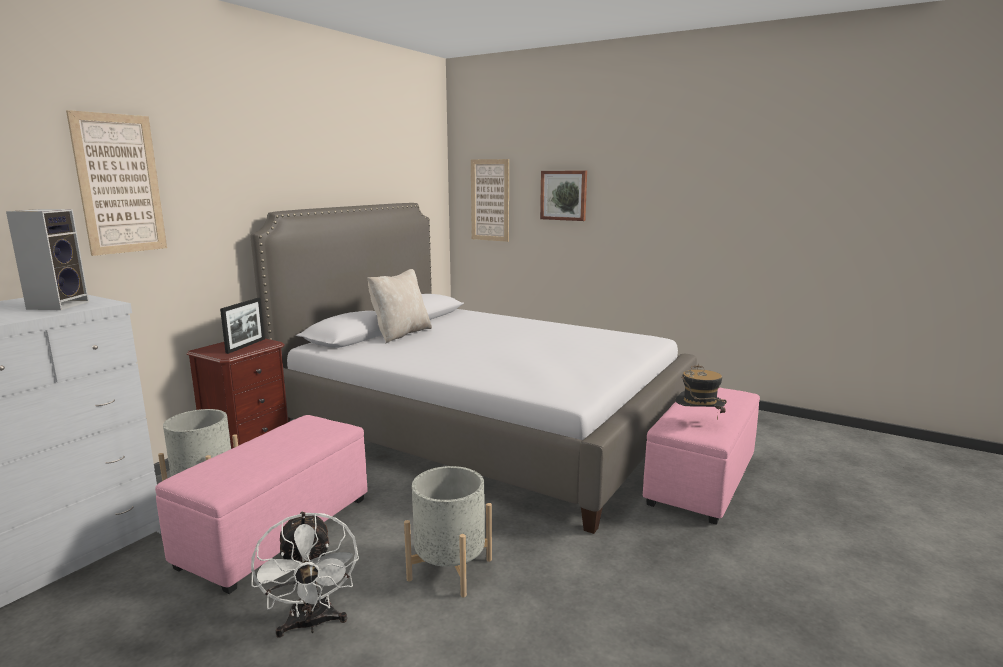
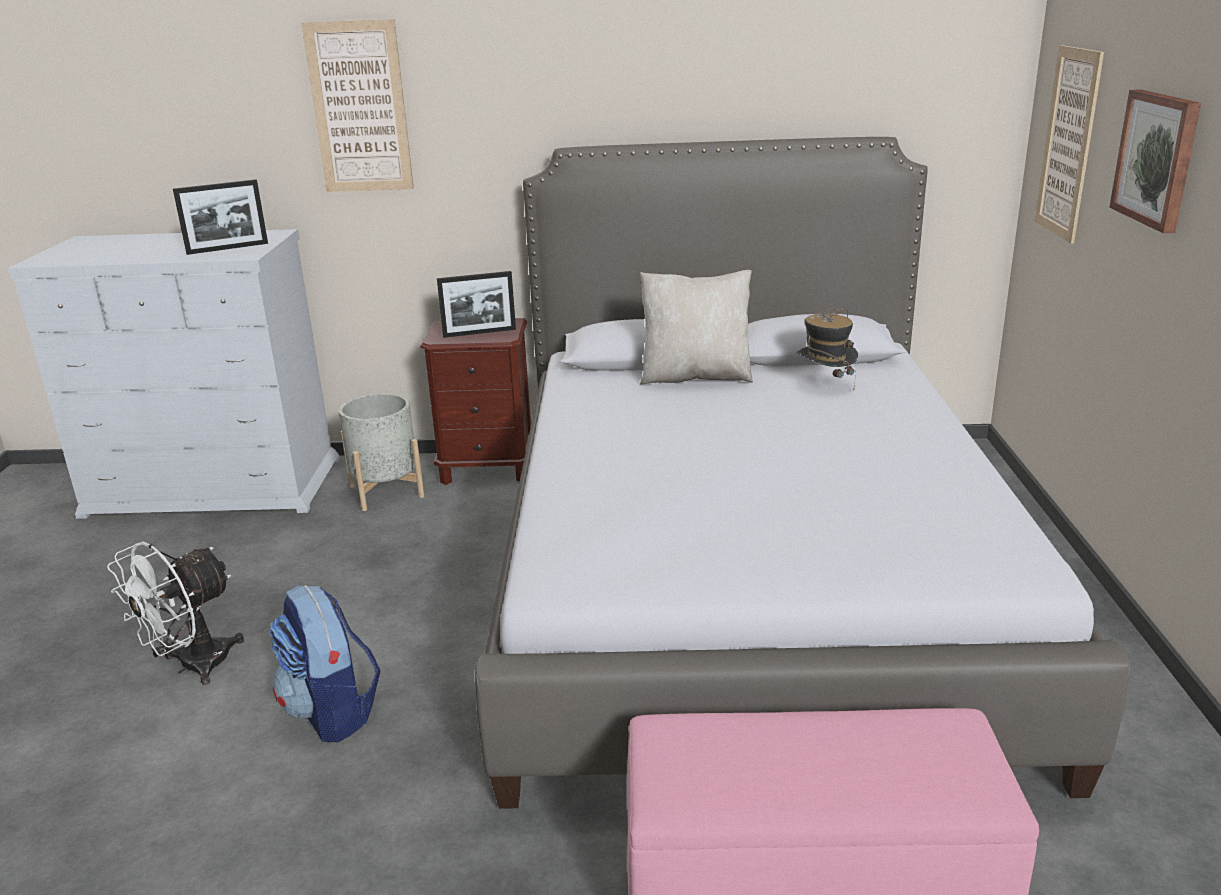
camera: 60 degrees right, 10 degrees up
speaker [6,209,89,310] -> picture frame [173,179,268,255]
pink ottoman [155,415,368,594] -> none
grey planter [404,466,492,597] -> backpack [270,585,381,742]
hat [675,364,727,419] -> hat moved to [796,309,858,391]

